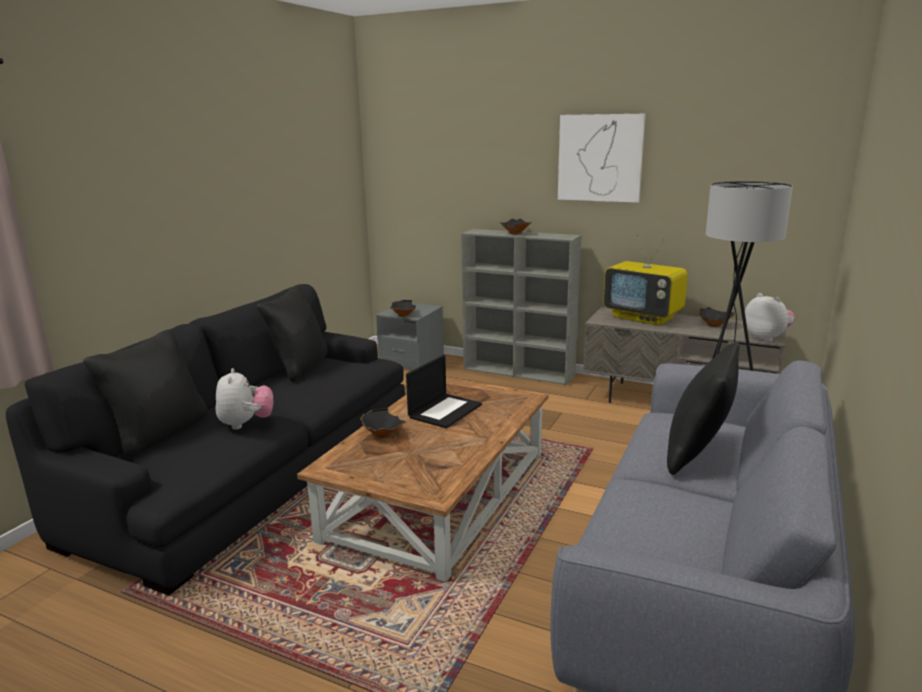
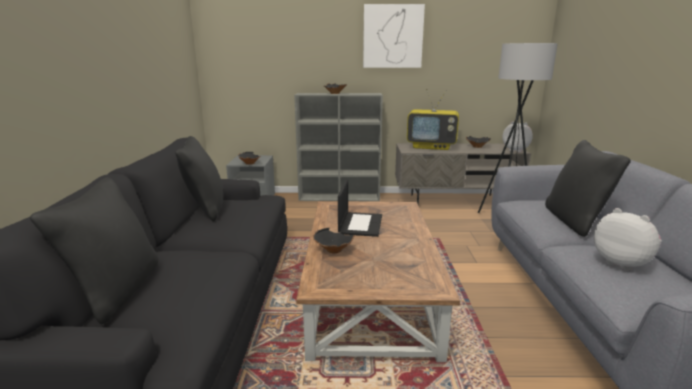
camera: 25 degrees left, 0 degrees up
plush toy [216,368,273,430] -> plush toy moved to [594,208,662,271]

